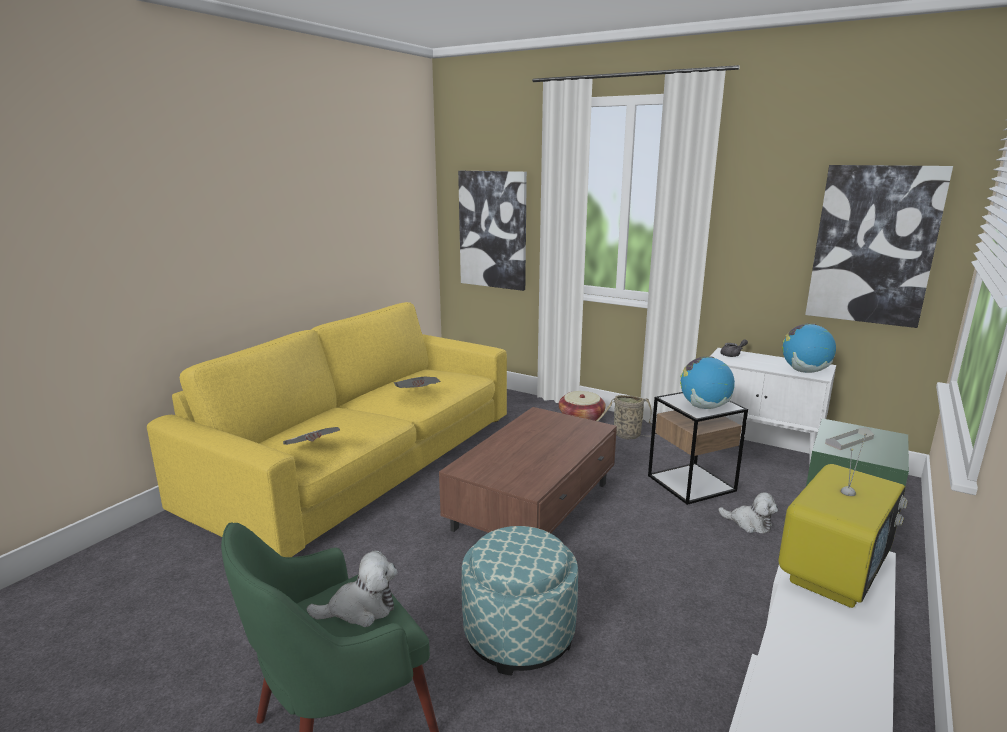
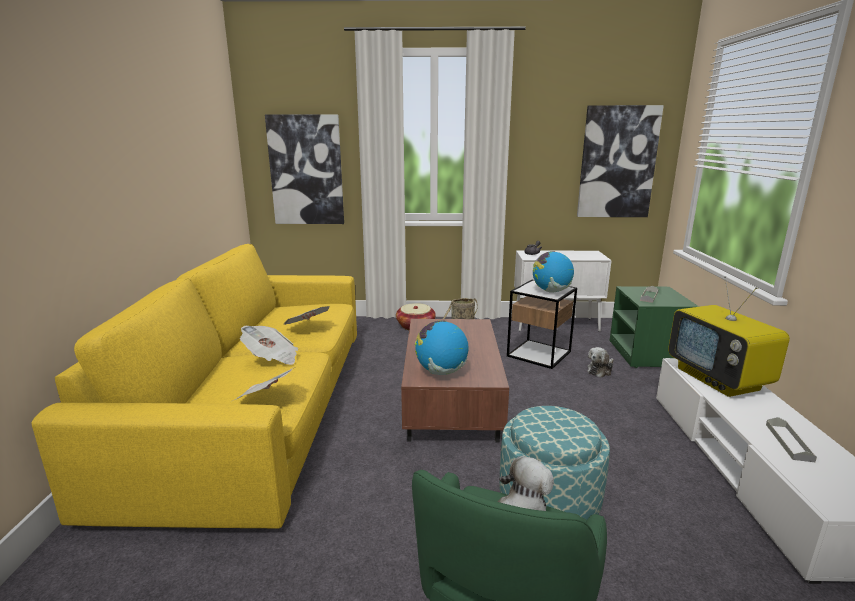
camera: 30 degrees left, 0 degrees up
plush toy [718,492,778,534] -> plush toy turned 135 degrees clockwise [587,347,614,378]
television [778,433,908,608] -> television turned 150 degrees clockwise [668,276,790,397]
globe [782,323,836,373] -> globe moved to [415,320,469,375]
none -> newspaper [240,326,298,365]
none -> grey tray [766,417,817,462]

